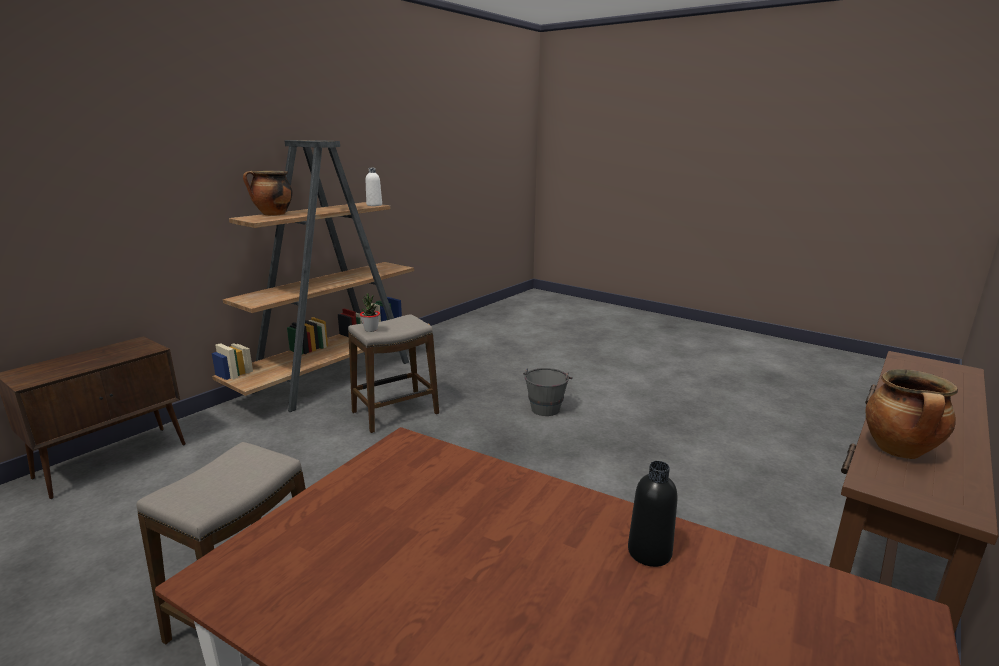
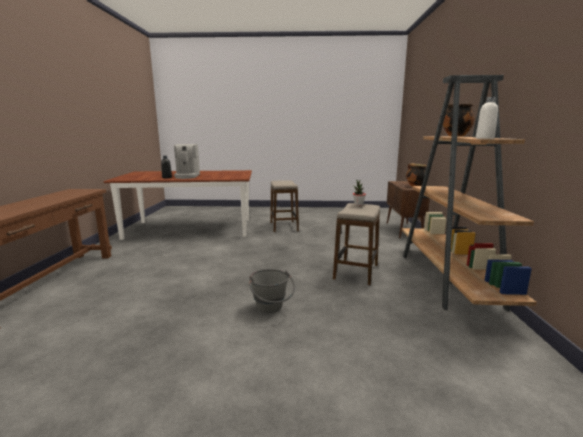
camera: 145 degrees right, 5 degrees down
cooking pot [866,369,958,459] -> cooking pot moved to [406,163,427,187]
none -> coffee machine [174,144,200,179]

